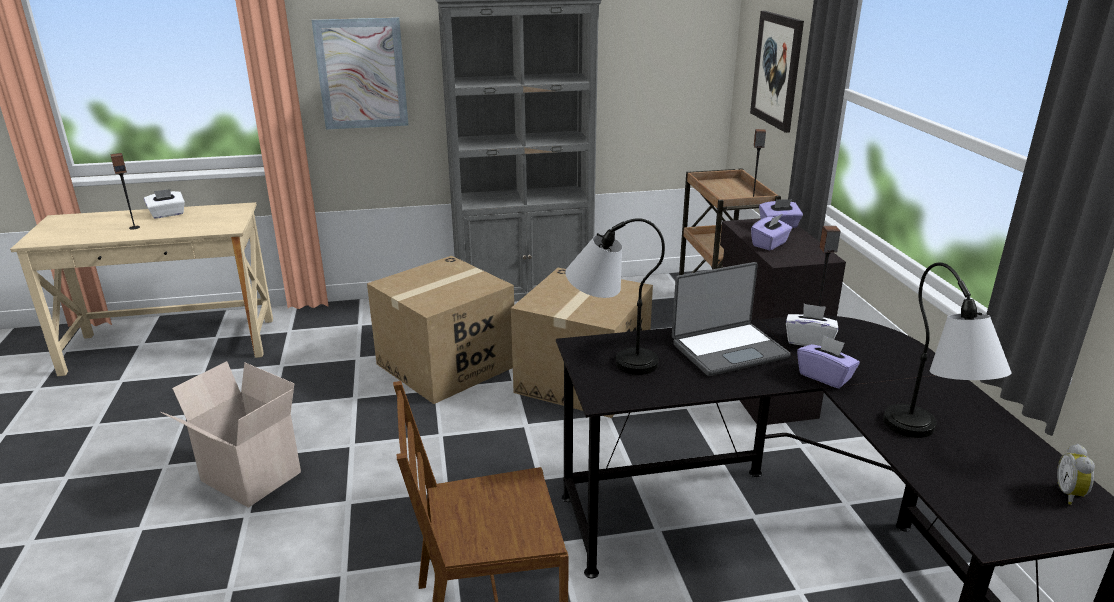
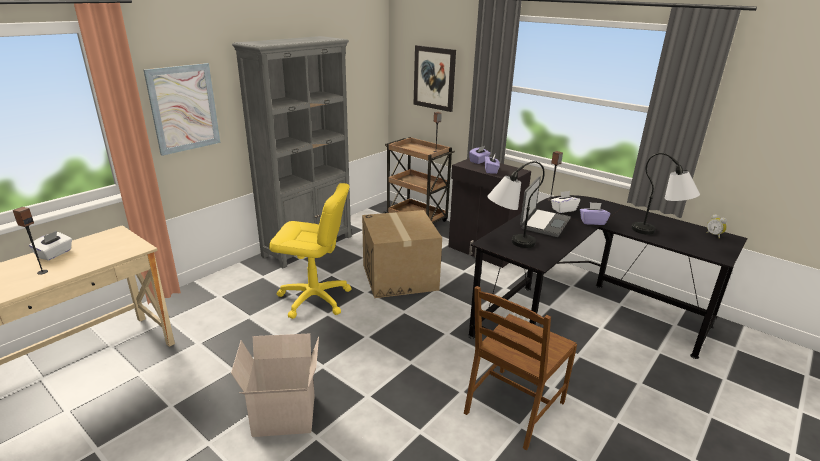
camera: 40 degrees left, 0 degrees up
cardboard box [367,256,514,404] -> yellow office chair [269,183,352,319]

